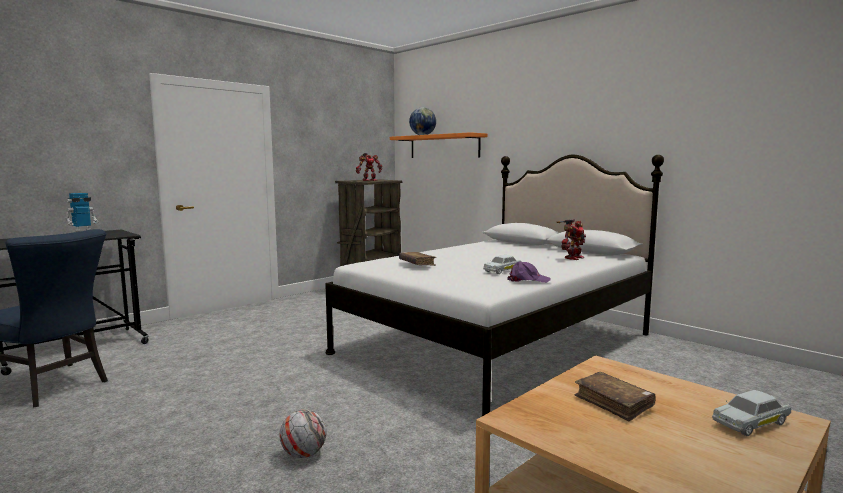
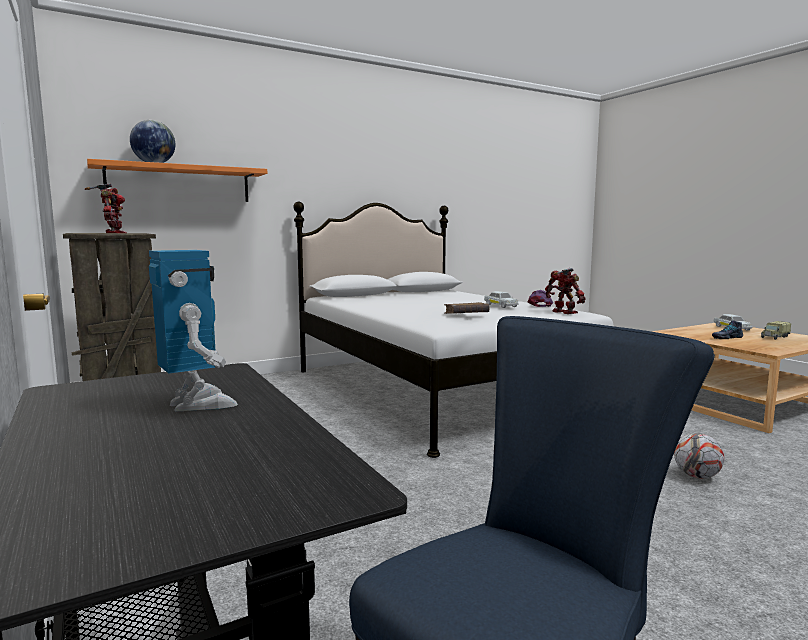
camera: 75 degrees left, 0 degrees up
toy robot [557,219,586,260] -> toy robot moved to [545,268,586,314]
brown book [574,372,656,422] -> shoe [712,320,743,339]
none -> toy truck [761,321,791,340]

